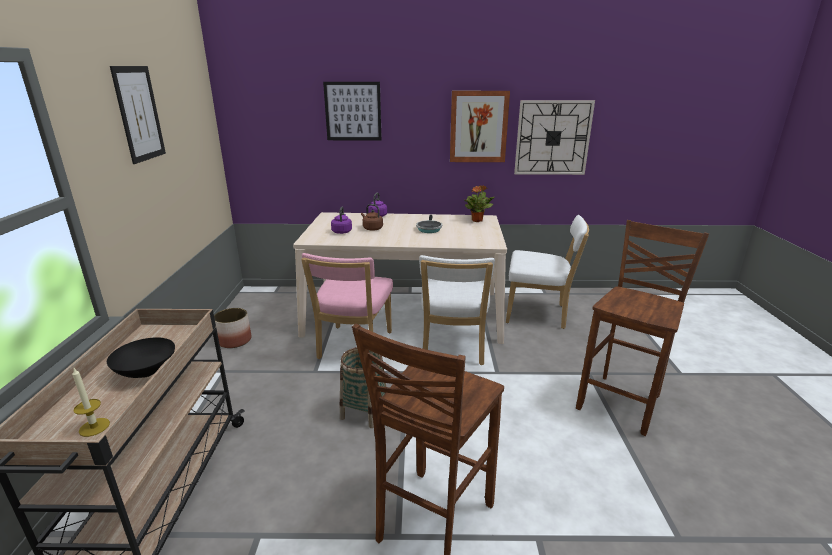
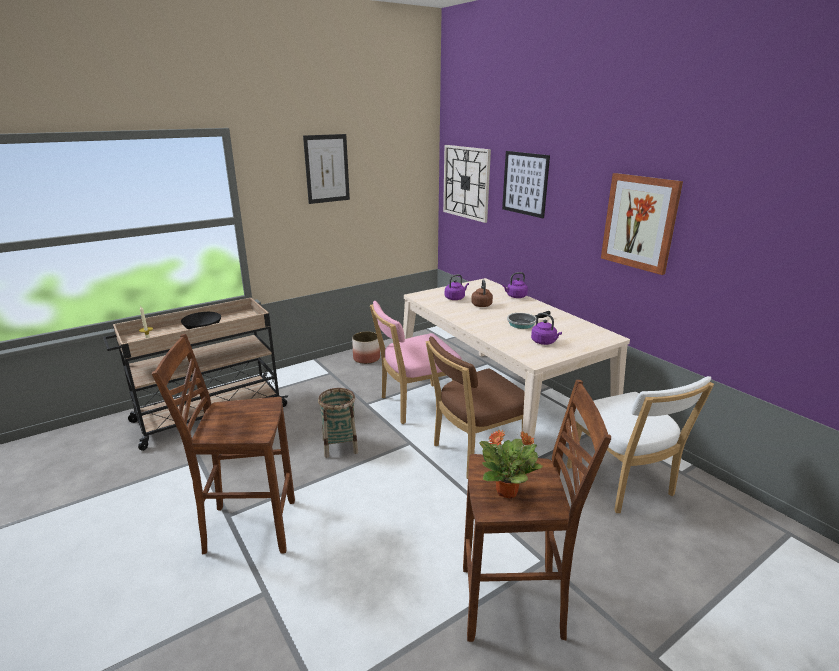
camera: 55 degrees right, 0 degrees up
white chair [419,255,495,365] -> brown chair [426,336,525,479]
potted plant [463,185,495,222] -> potted plant moved to [479,430,542,498]
wall clock [514,100,595,175] -> wall clock moved to [443,145,491,223]
none -> purple kettle [531,313,562,345]

